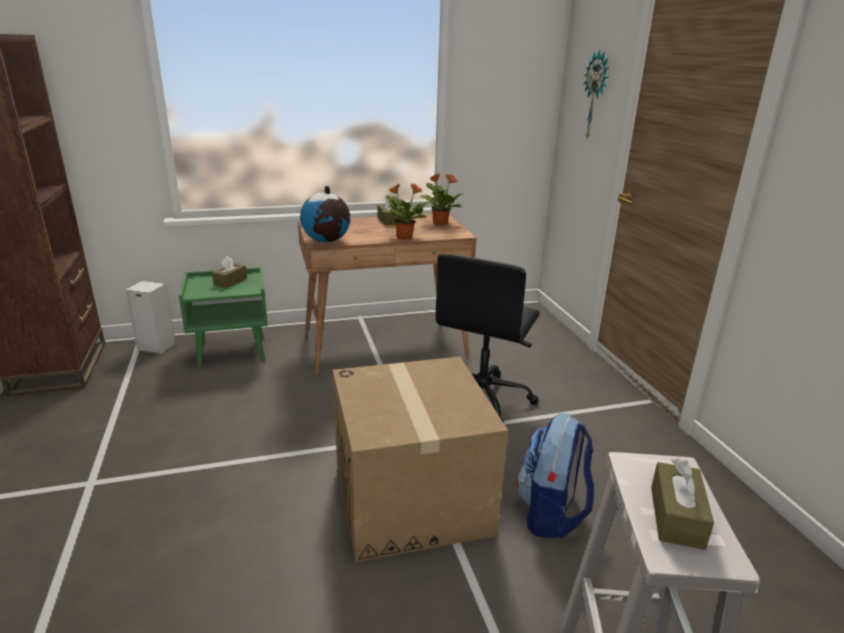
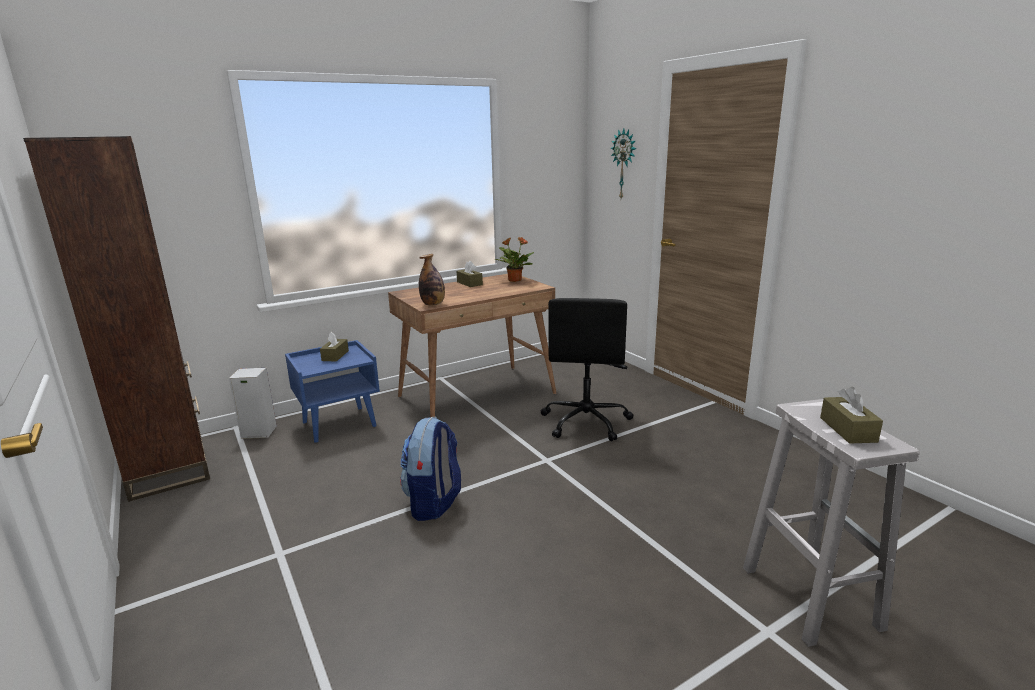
camera: 15 degrees left, 5 degrees down
green nightstand [179,267,268,368] -> blue nightstand [285,340,380,443]
globe [300,186,350,243] -> bottle [419,254,445,305]
cardboard box [333,357,508,562] -> none
potted plant [381,183,429,239] -> none
backpack [517,414,594,539] -> backpack moved to [400,417,461,521]

